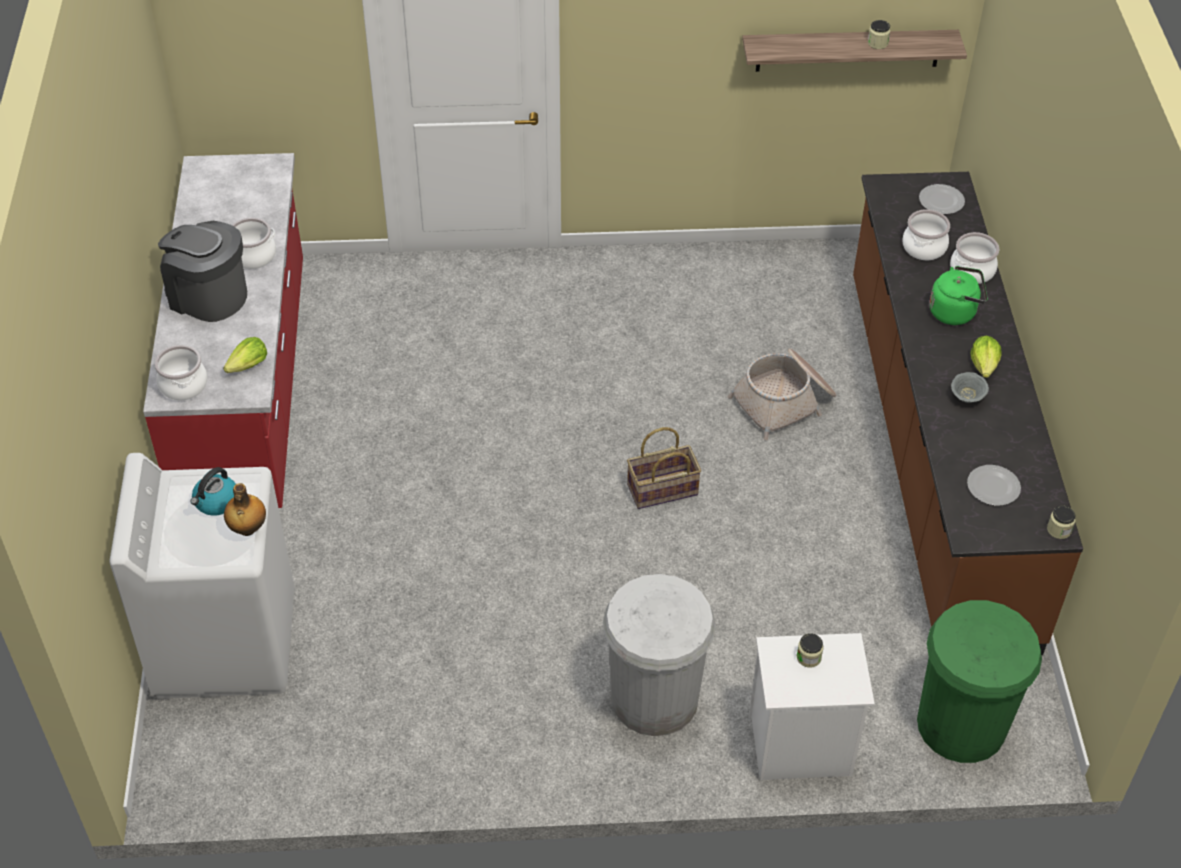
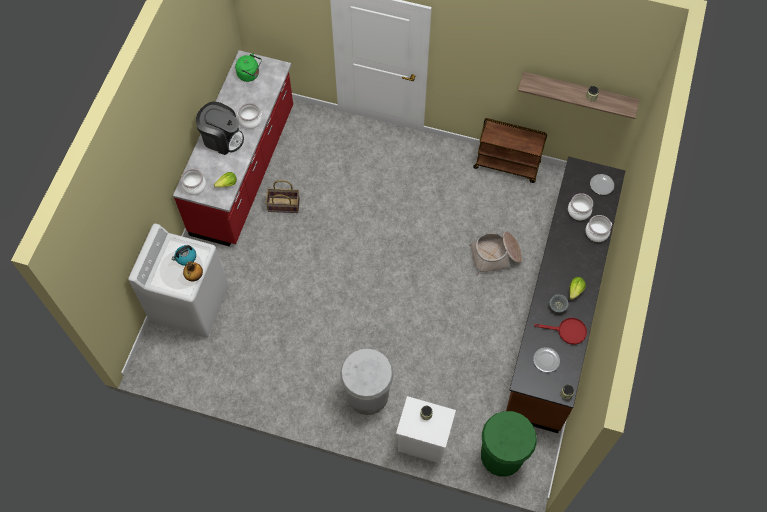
camera: 20 degrees right, 15 degrees up
coffee machine [158,221,247,322] -> coffee machine turned 150 degrees clockwise [196,102,244,155]
basket [627,427,701,509] -> basket moved to [265,180,300,213]
green kettle [929,266,988,325] -> green kettle moved to [235,53,262,82]
none -> brown cart [473,118,547,183]
none -> red frying pan [534,318,587,344]

